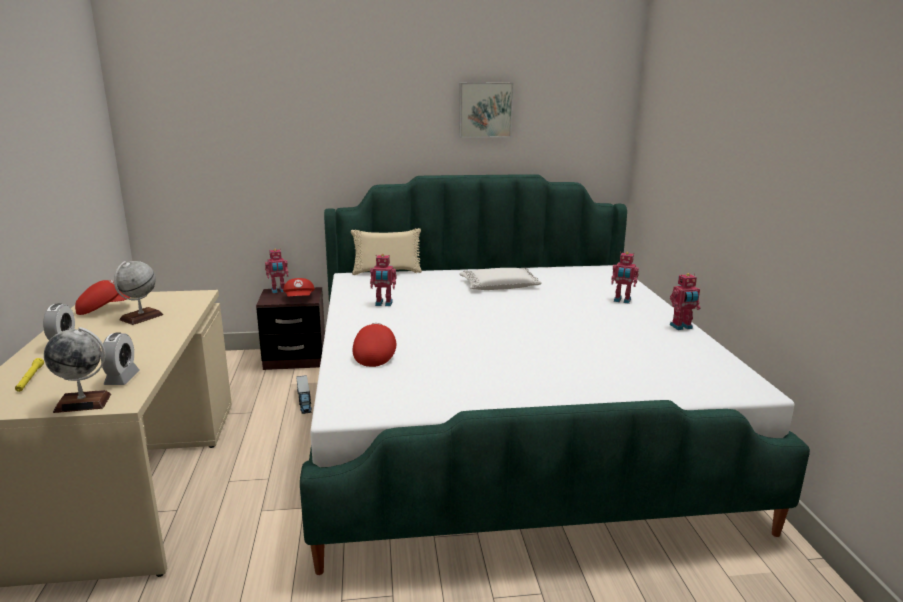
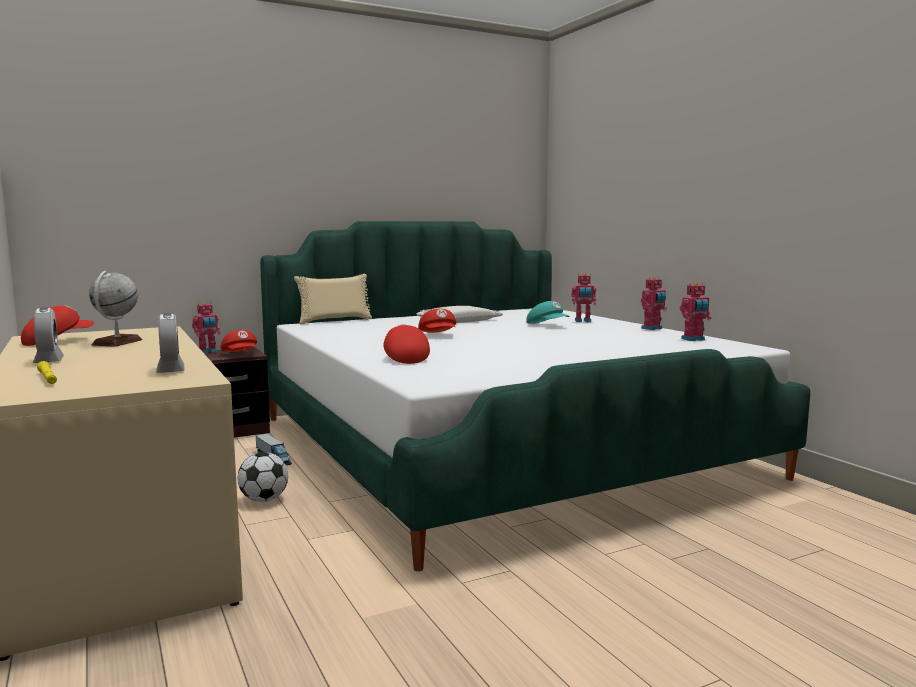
camera: 20 degrees left, 10 degrees down
globe [44,327,111,413] -> none
toy robot [370,254,397,306] -> toy robot moved to [680,282,711,341]
picture [459,82,513,138] -> none
none -> football [237,452,288,502]
none -> red cap [418,309,456,333]
none -> turquoise cap [526,301,569,324]

